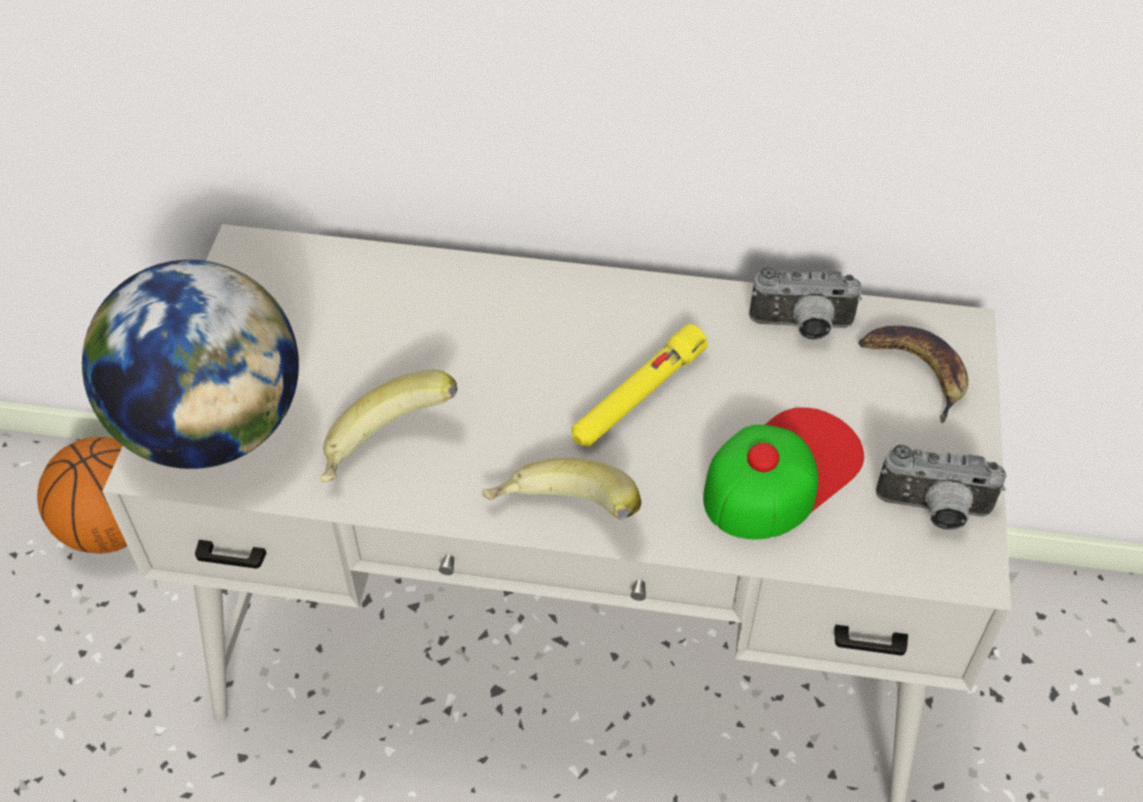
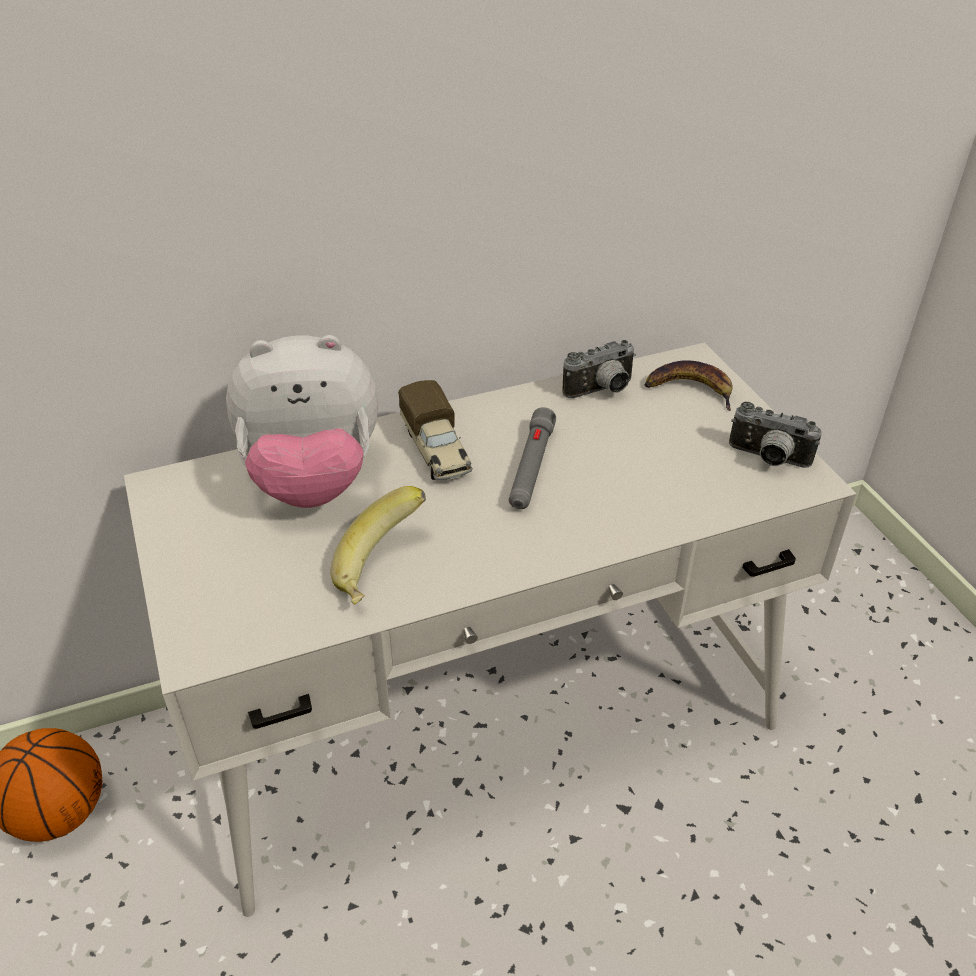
camera: 30 degrees left, 10 degrees down
globe [82,260,299,469] -> none
banana [482,458,641,520] -> none
yellow flashlight [572,324,708,447] -> grey flashlight [509,407,556,509]
cap [703,407,864,539] -> none
camera [876,445,1007,530] -> camera turned 45 degrees clockwise [729,402,822,468]
none -> plush toy [226,335,378,508]
none -> toy truck [398,380,473,480]

